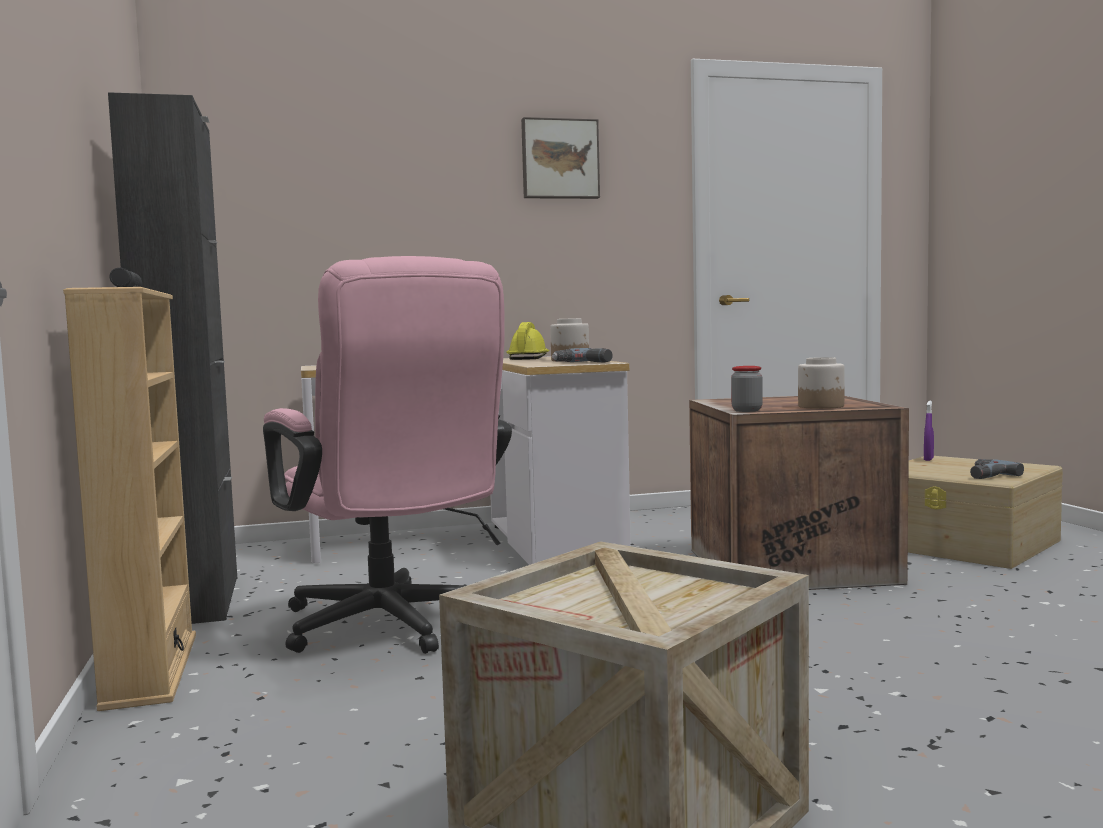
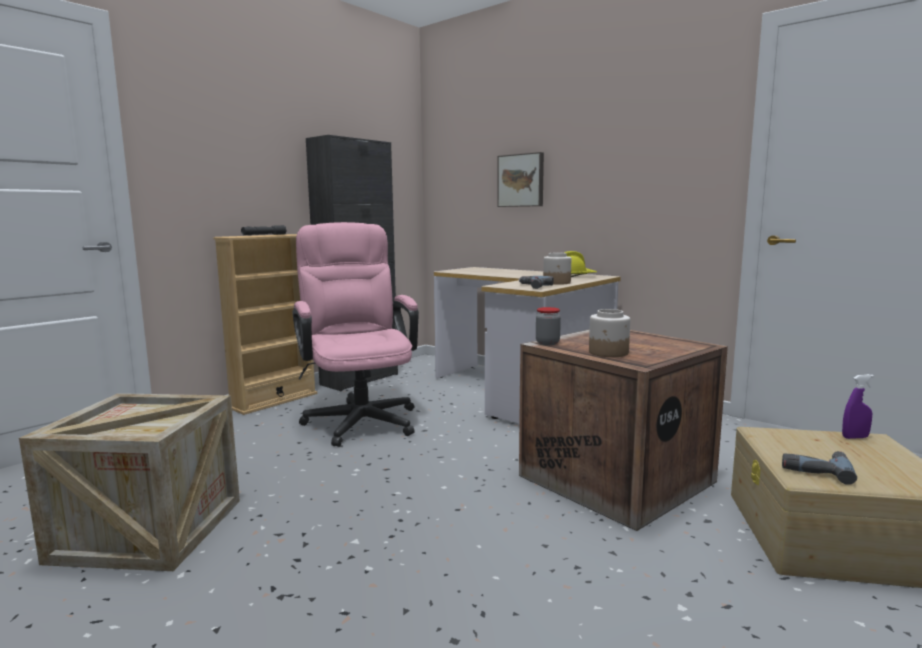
camera: 55 degrees right, 5 degrees up
pink office chair [263,256,512,654] -> pink office chair turned 135 degrees clockwise [293,222,419,447]
picture [521,117,600,199] -> picture moved to [497,152,544,207]

